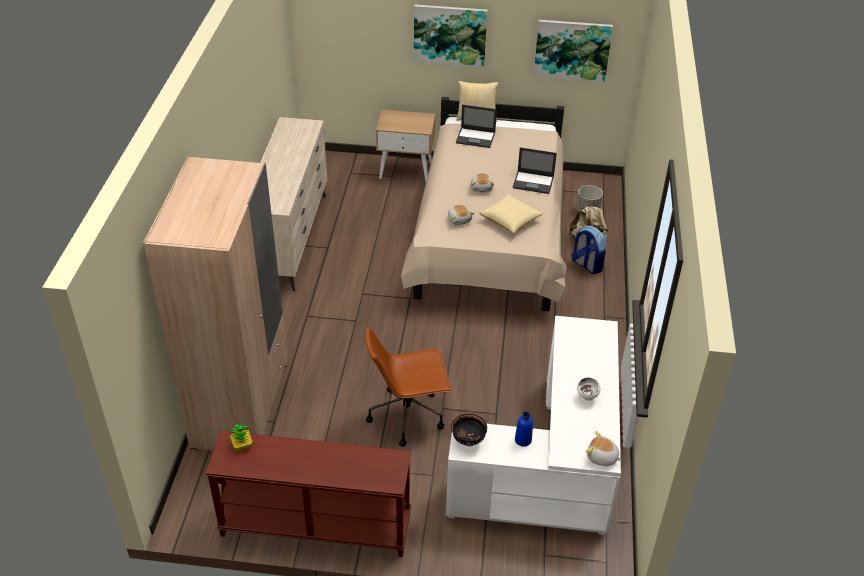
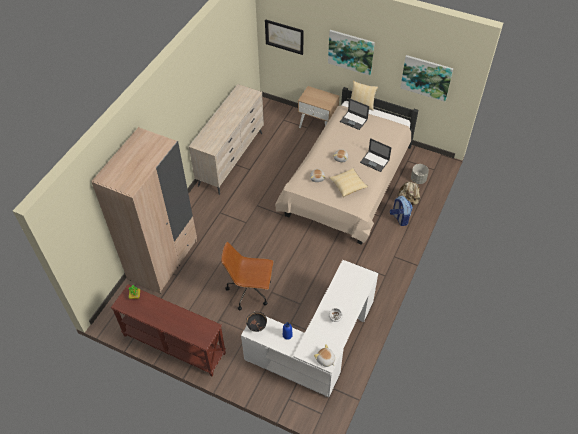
camera: 20 degrees right, 10 degrees up
none -> picture [265,19,304,55]

